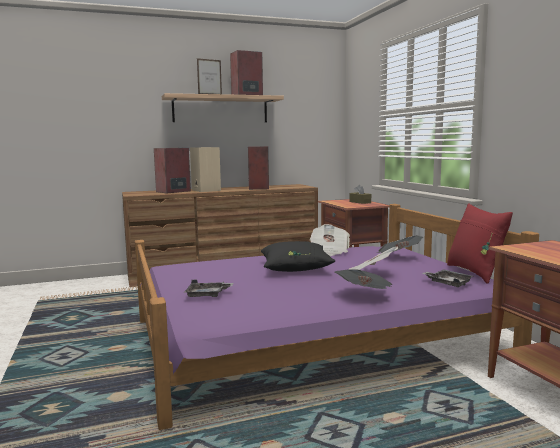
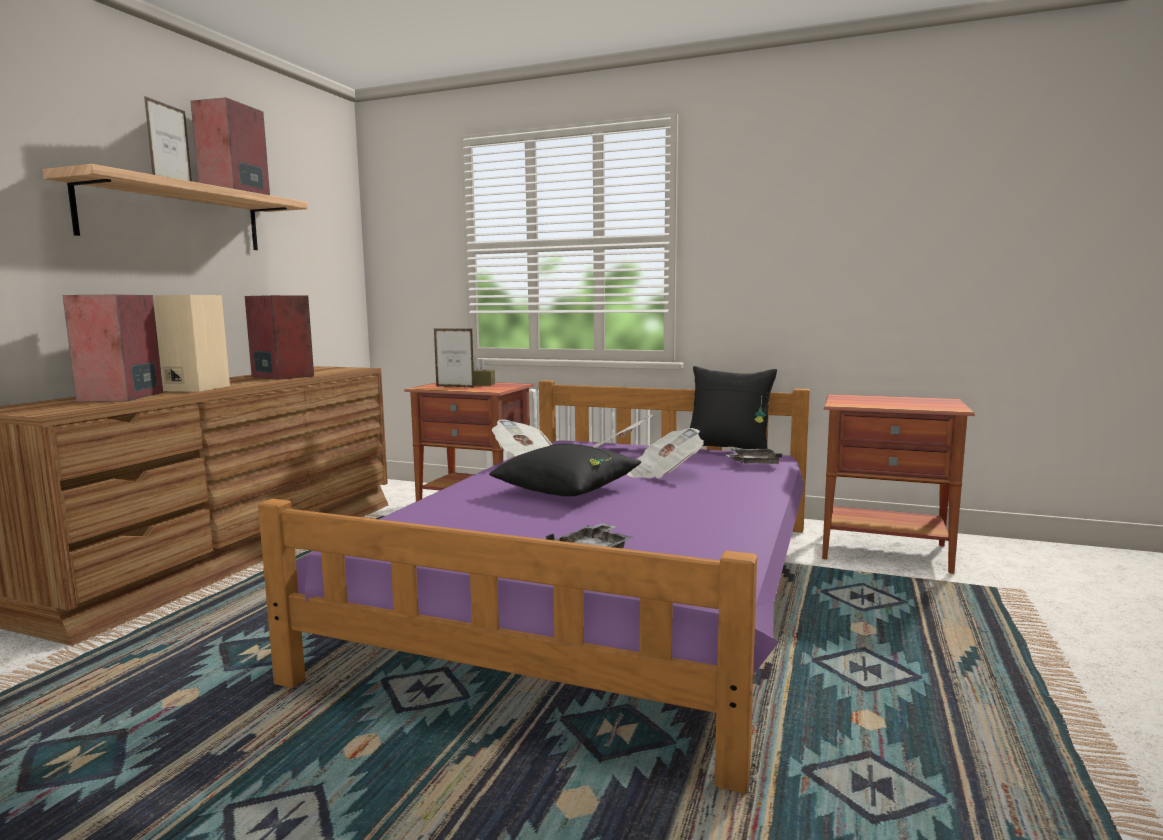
camera: 50 degrees left, 0 degrees up
newspaper [335,269,392,289] -> none
red pillow [447,203,513,284] -> black pillow [690,366,777,449]
none -> picture frame [434,328,475,388]

